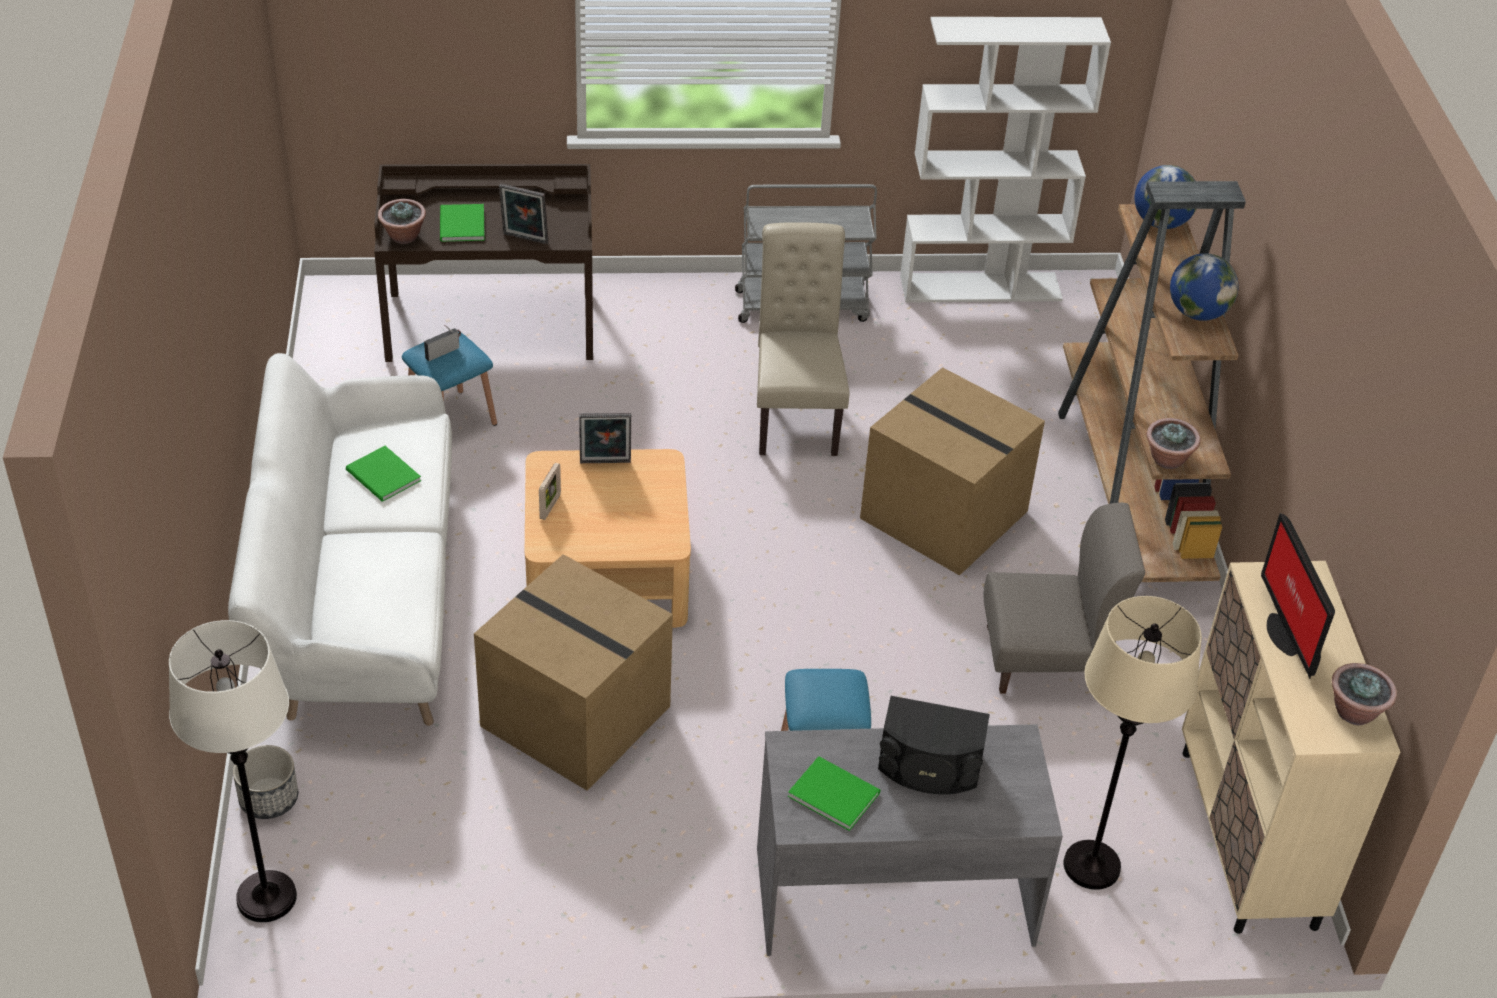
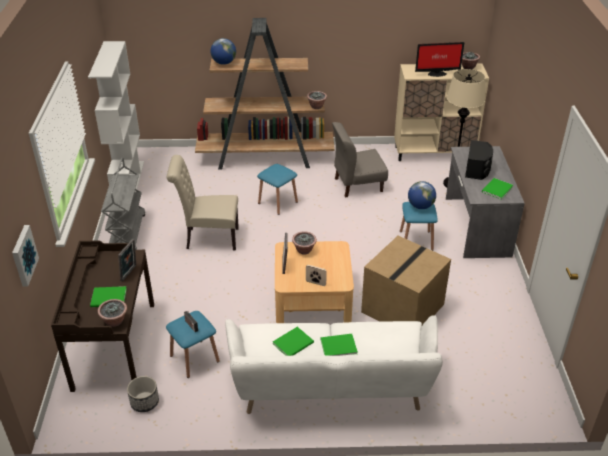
camera: 85 degrees left, 5 degrees down
white floor lamp [169,620,297,922] -> none
planter [233,745,298,819] -> planter moved to [127,376,159,412]
cardboard box [860,367,1045,576] -> blue stool [257,164,298,215]
grey chair [983,503,1145,693] -> grey chair turned 105 degrees counterclockwise [332,122,388,197]
globe [1170,253,1239,321] -> globe moved to [408,181,436,209]
none -> picture [12,225,39,287]
none -> potted plant [292,231,317,254]
none -> green book [320,334,358,356]

